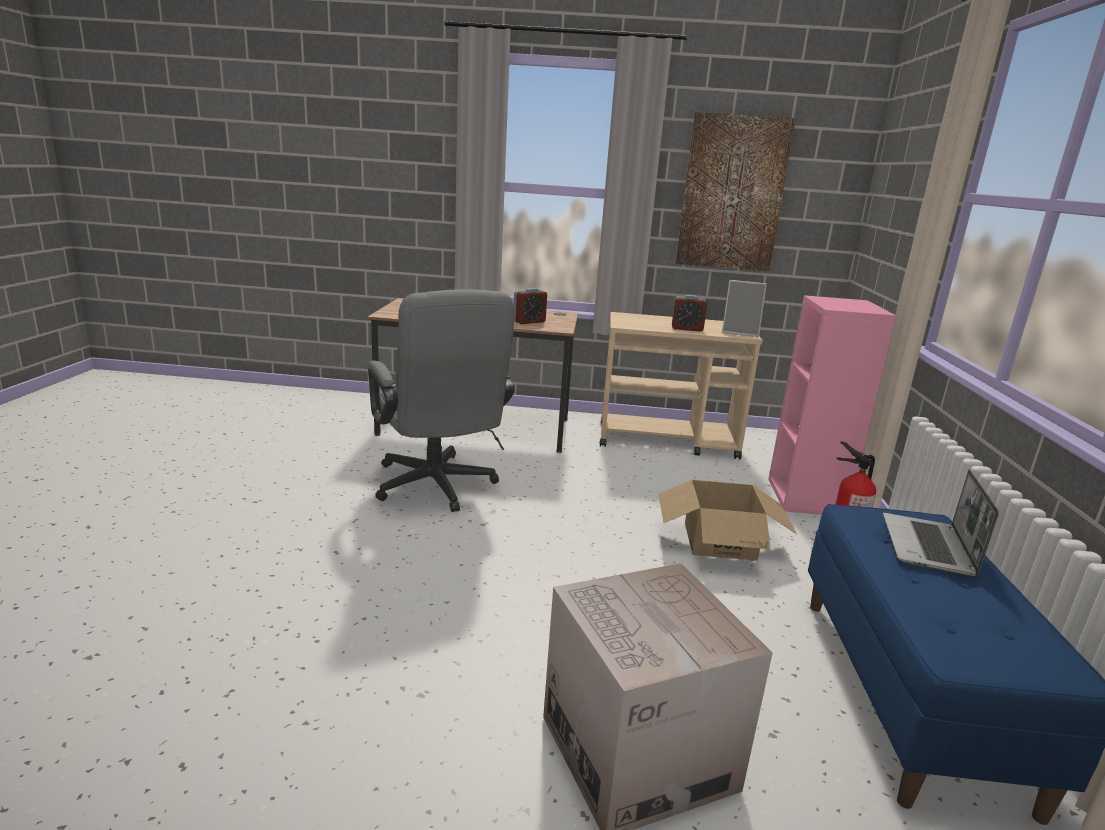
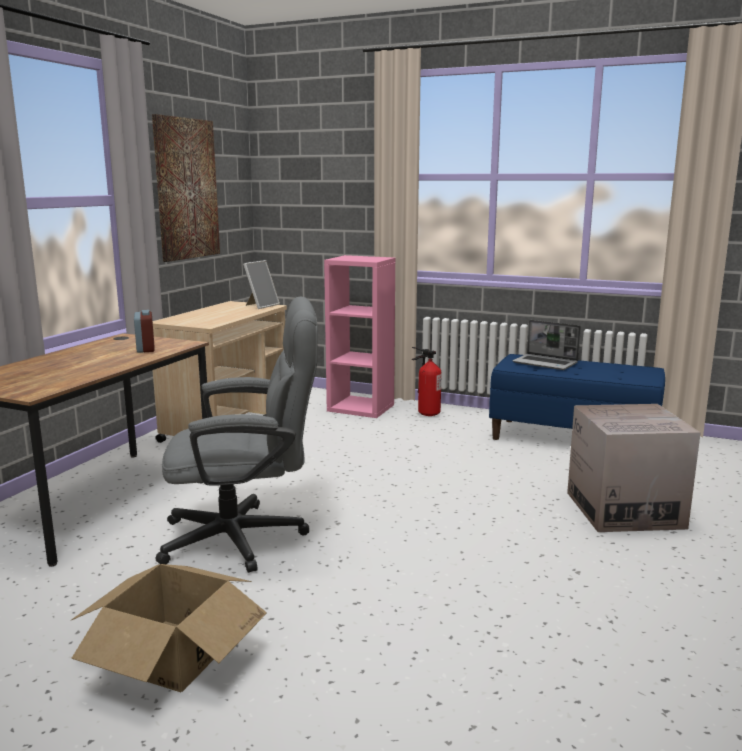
camera: 70 degrees left, 5 degrees down
cardboard box [658,480,797,561] -> cardboard box moved to [70,564,267,692]
alarm clock [672,295,707,332] -> none

